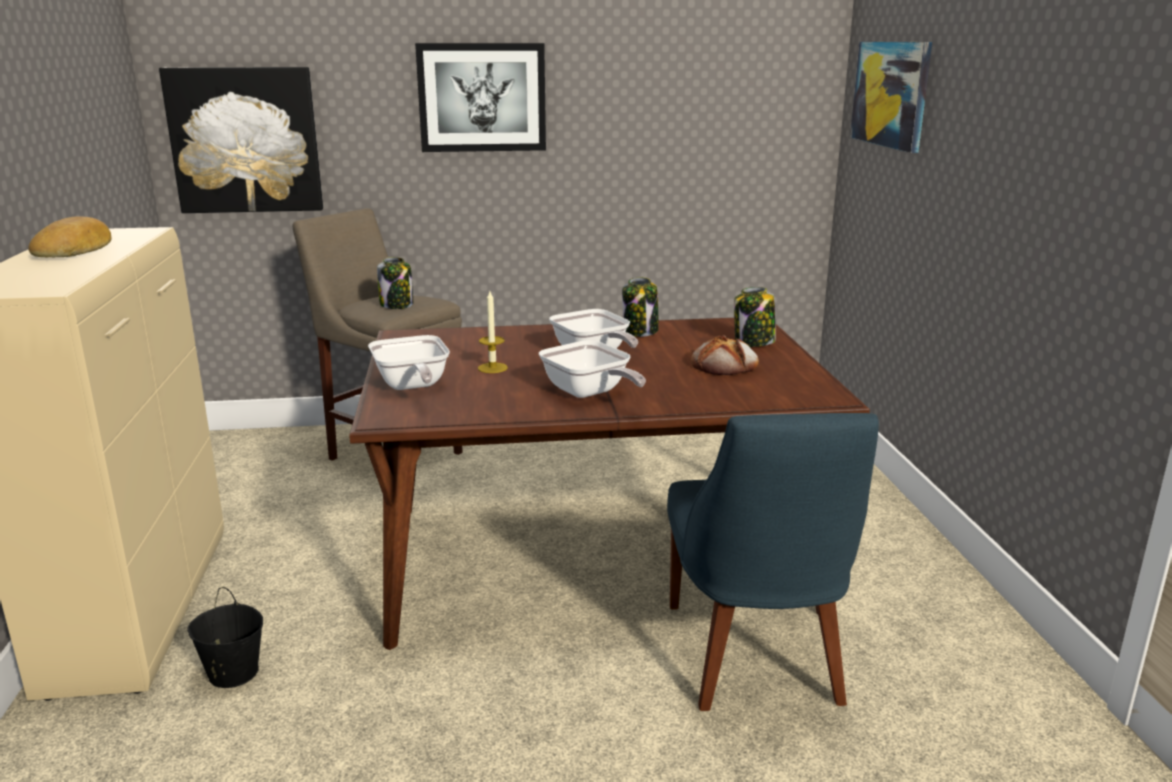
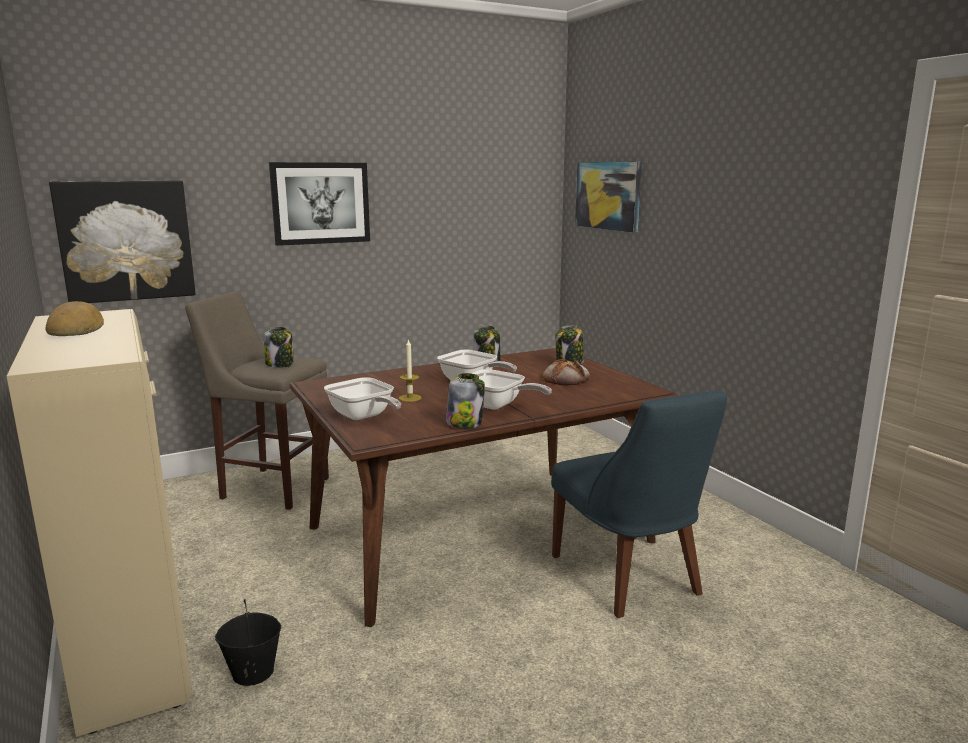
camera: 20 degrees left, 5 degrees down
none -> jar [446,373,485,428]

